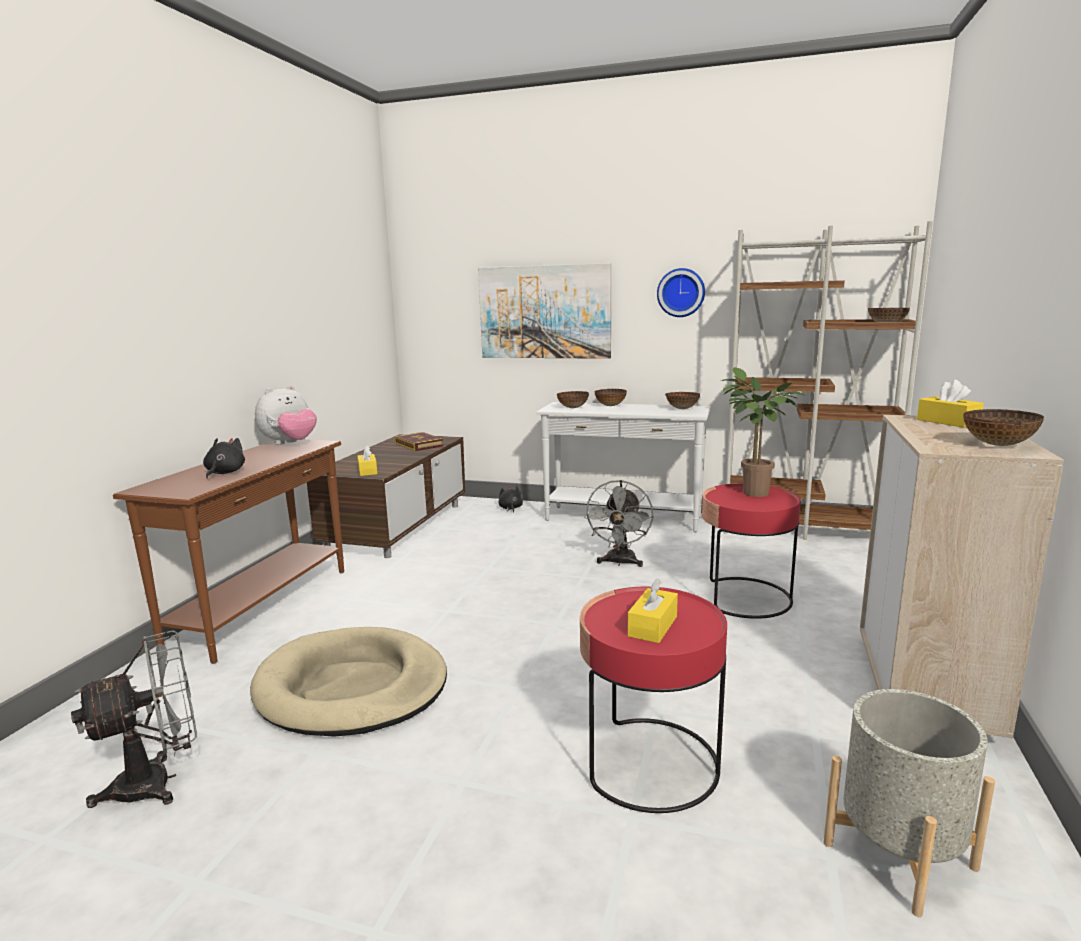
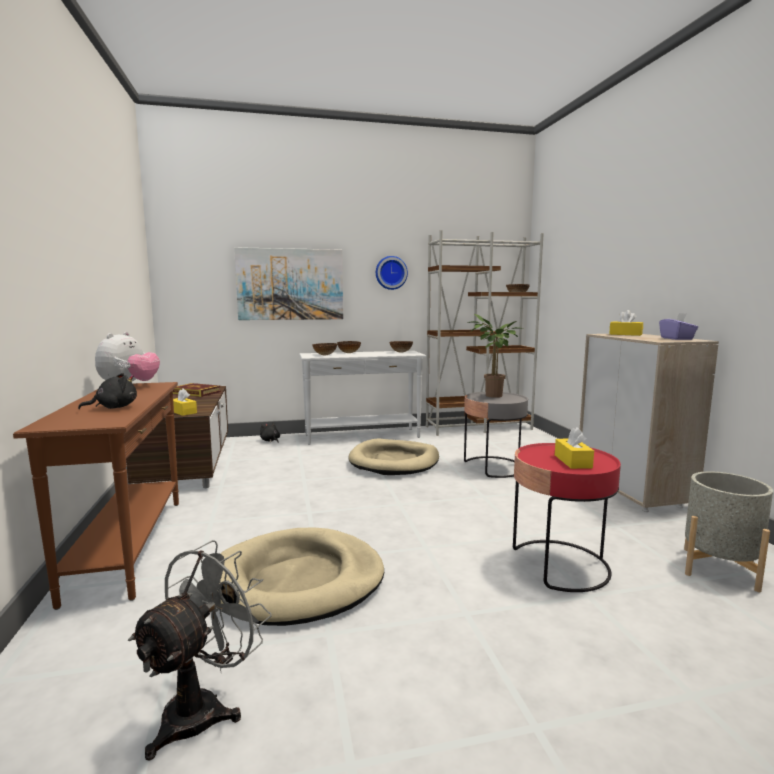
camera: 30 degrees left, 5 degrees down
black plush toy [203,438,245,478] -> black plush toy turned 75 degrees clockwise [78,373,137,409]
grey fan [584,480,653,567] -> beige dog bed [349,439,439,475]
red side table [702,483,801,619] -> grey side table [464,392,528,478]
bowl [963,409,1044,446] -> purple tissue box [659,313,698,340]

